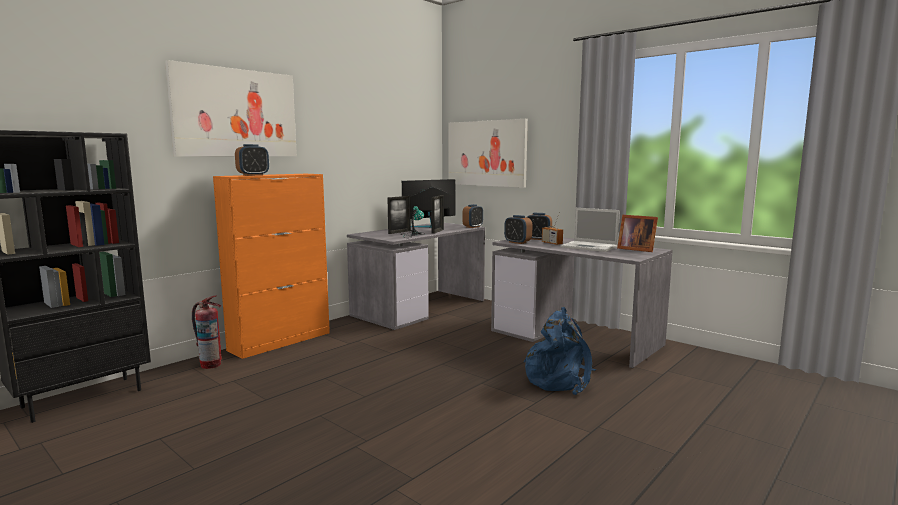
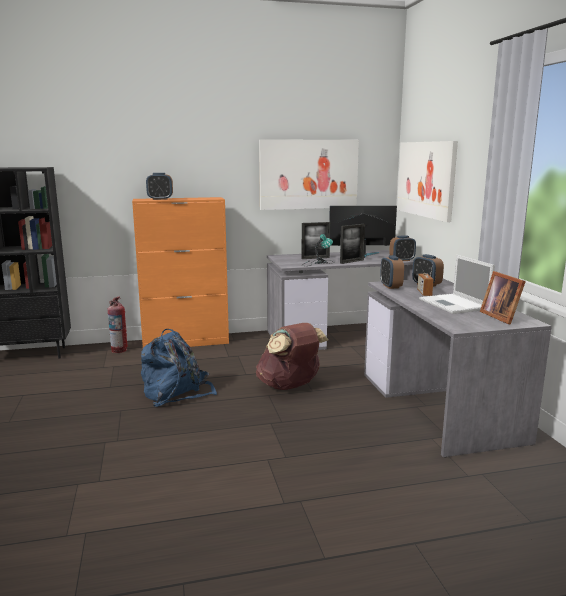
camera: 35 degrees right, 5 degrees up
picture [165,60,297,156] -> picture moved to [259,139,359,210]
blue backpack [524,307,597,395] -> blue backpack moved to [141,329,217,407]
none -> brown backpack [256,323,328,390]

